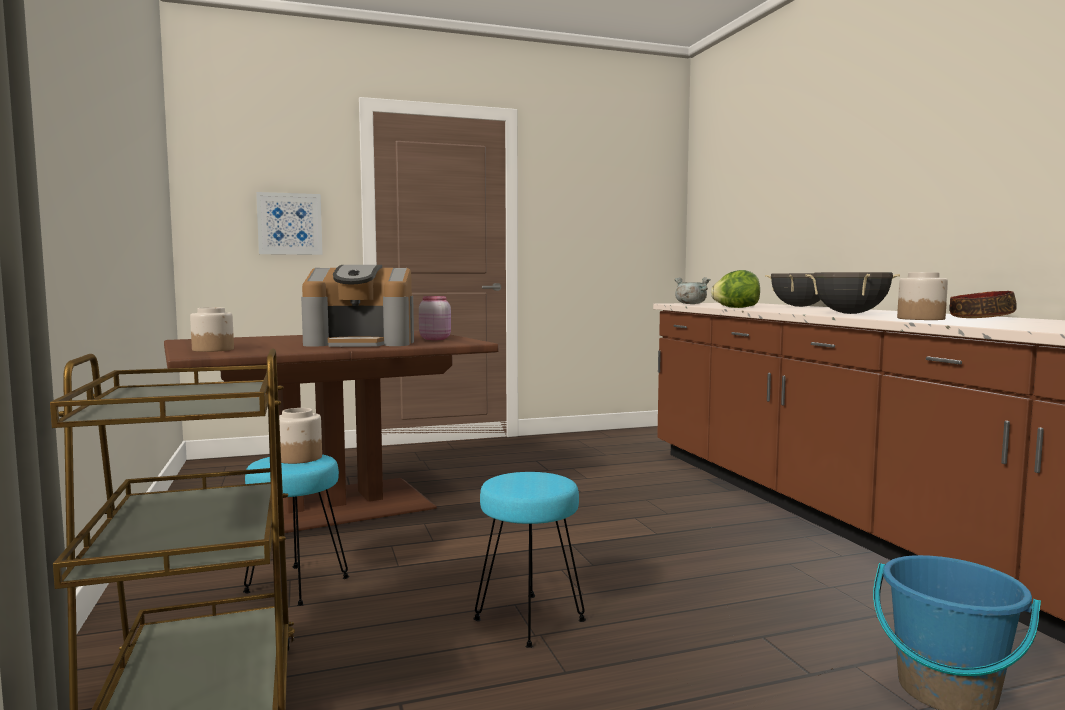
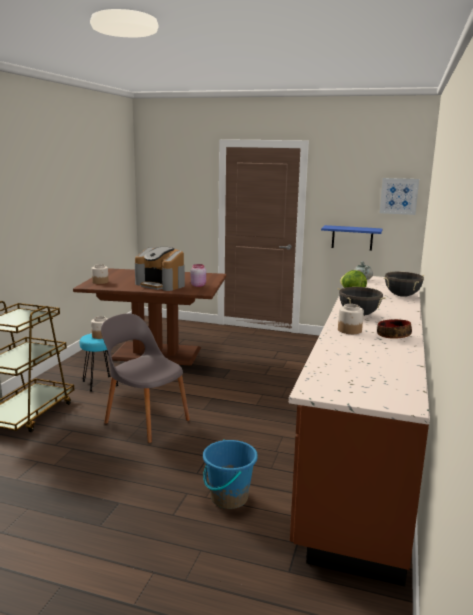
camera: 35 degrees right, 10 degrees up
picture [256,192,323,255] -> picture moved to [380,178,419,215]
turquoise stool [473,472,586,648] -> grey chair [101,313,190,443]
none -> blue shelf [321,225,382,251]

